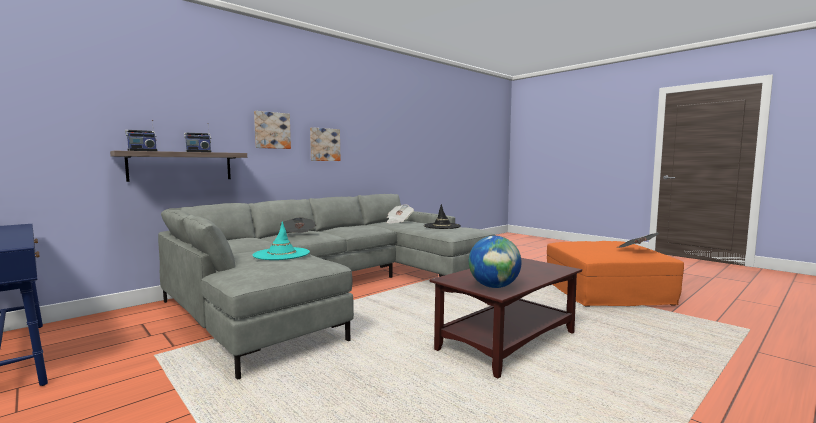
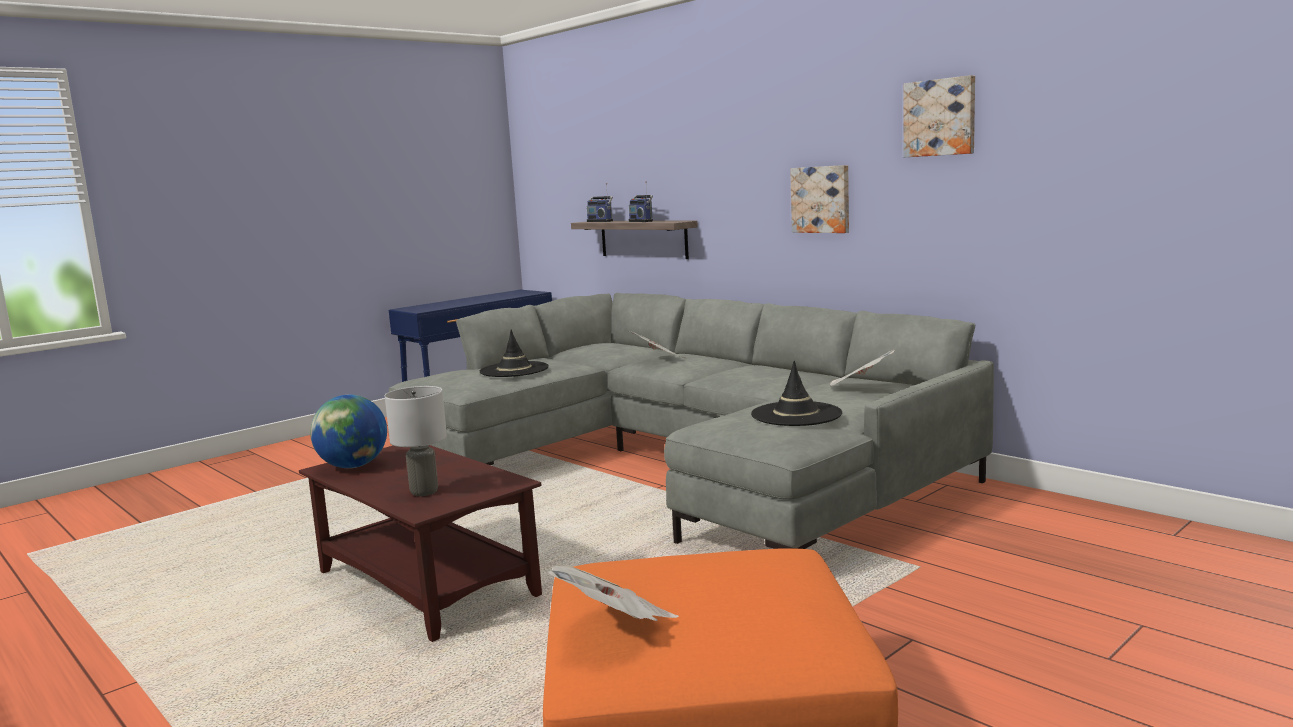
camera: 90 degrees right, 5 degrees up
turquoise hat [252,221,310,260] -> black hat [480,329,549,377]
picture [254,111,291,149] -> picture moved to [903,75,975,157]
none -> white table lamp [385,386,447,496]

